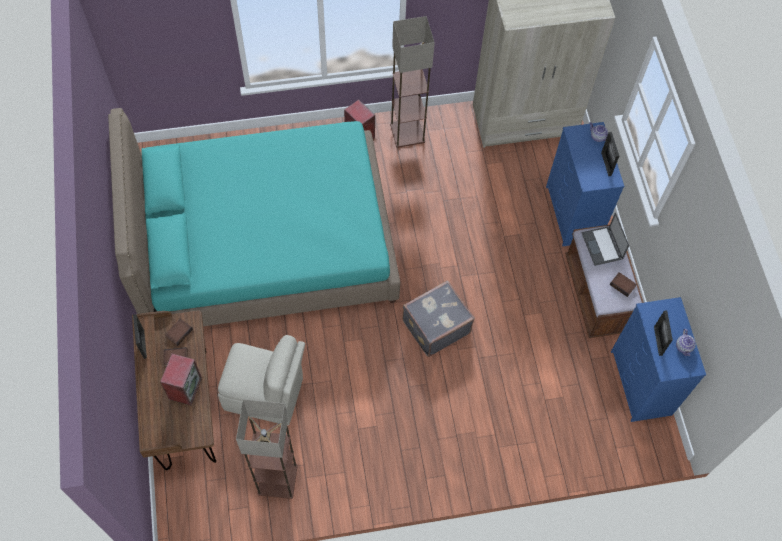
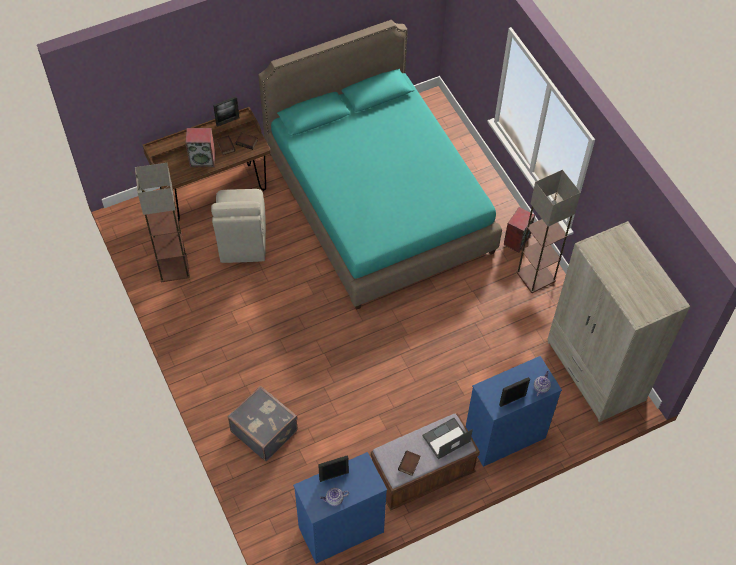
camera: 75 degrees right, 5 degrees down
grey suitcase [403,280,475,357] -> grey suitcase moved to [228,385,298,461]

